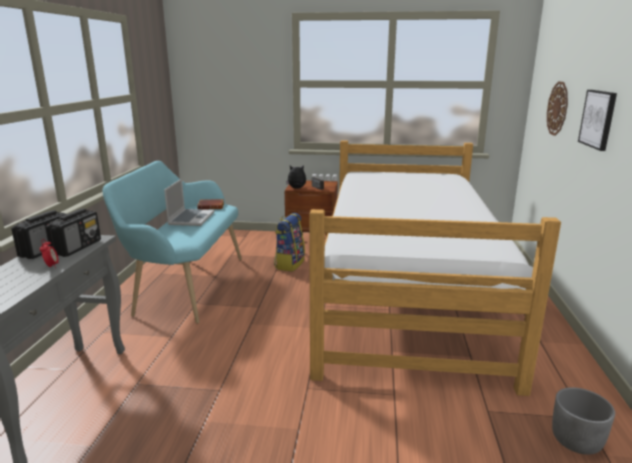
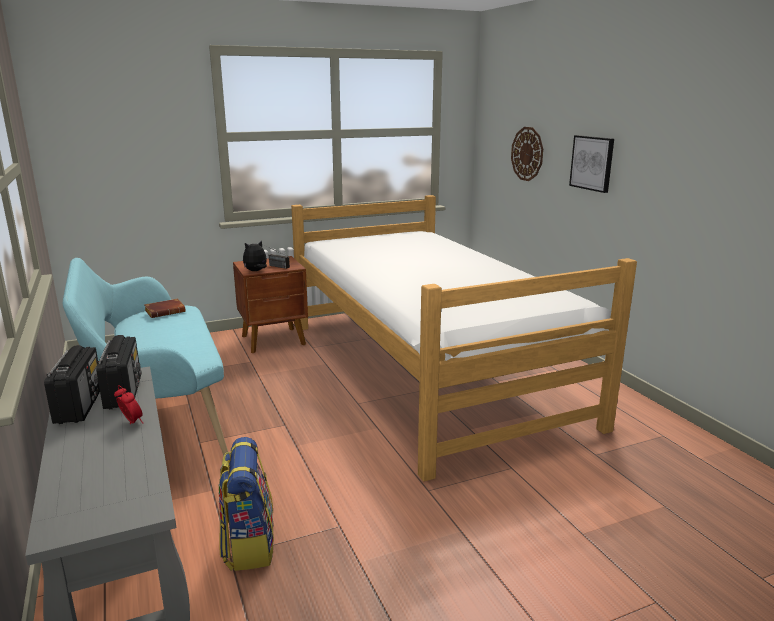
camera: 30 degrees left, 0 degrees up
laptop [164,179,215,226] -> none
backpack [274,213,305,272] -> backpack moved to [218,437,274,571]
grey planter [552,387,615,455] -> none

